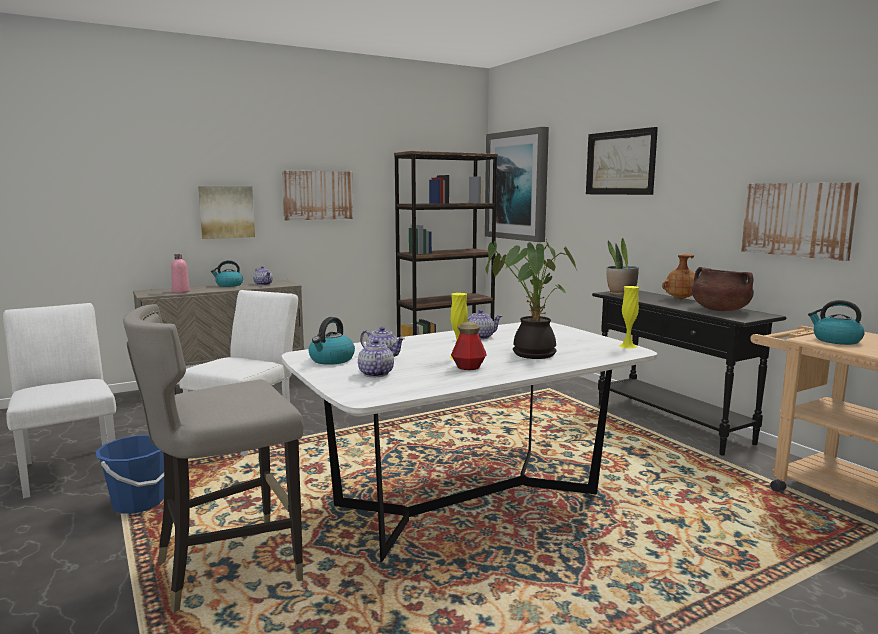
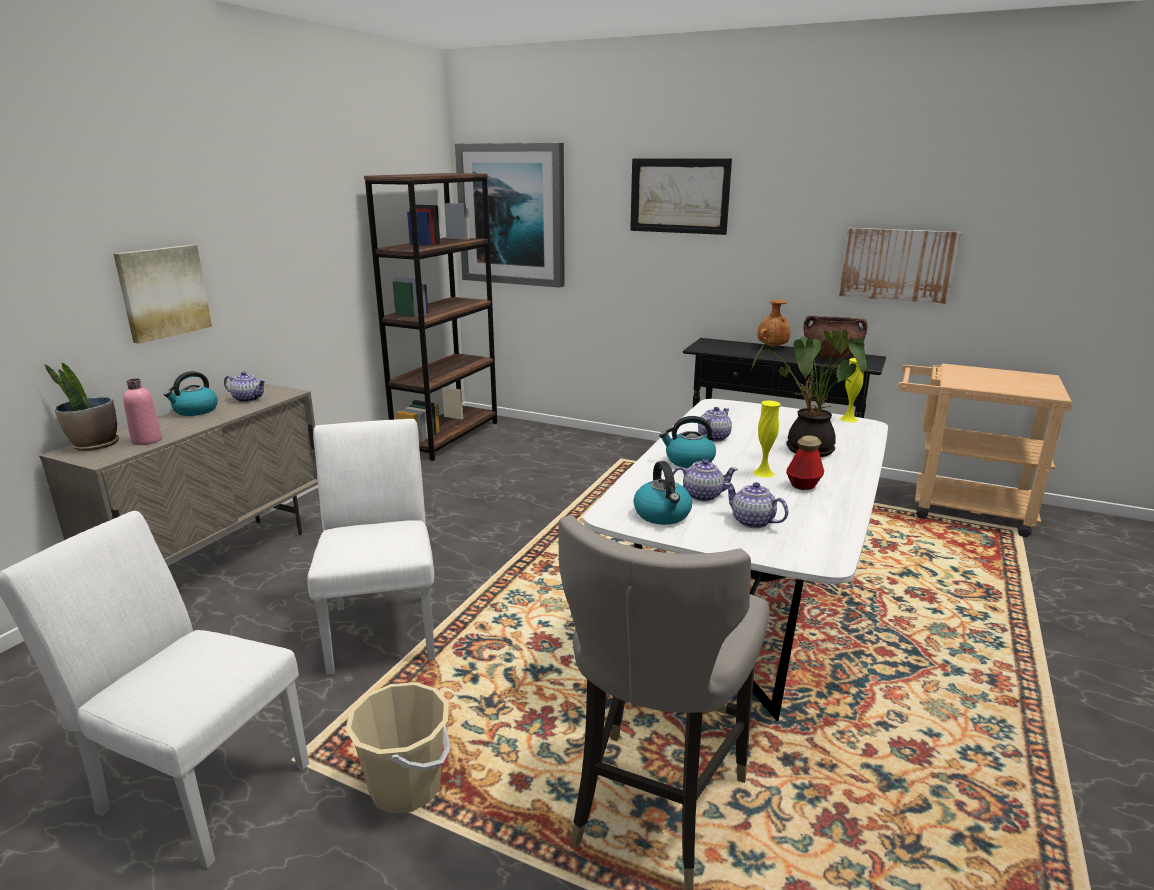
camera: 35 degrees left, 10 degrees up
blue bucket [95,435,164,514] -> beige bucket [345,682,451,814]
picture [282,171,354,220] -> none
potted plant [606,238,639,296] -> potted plant moved to [45,363,119,451]
kettle [808,300,865,345] -> kettle moved to [659,416,716,468]

